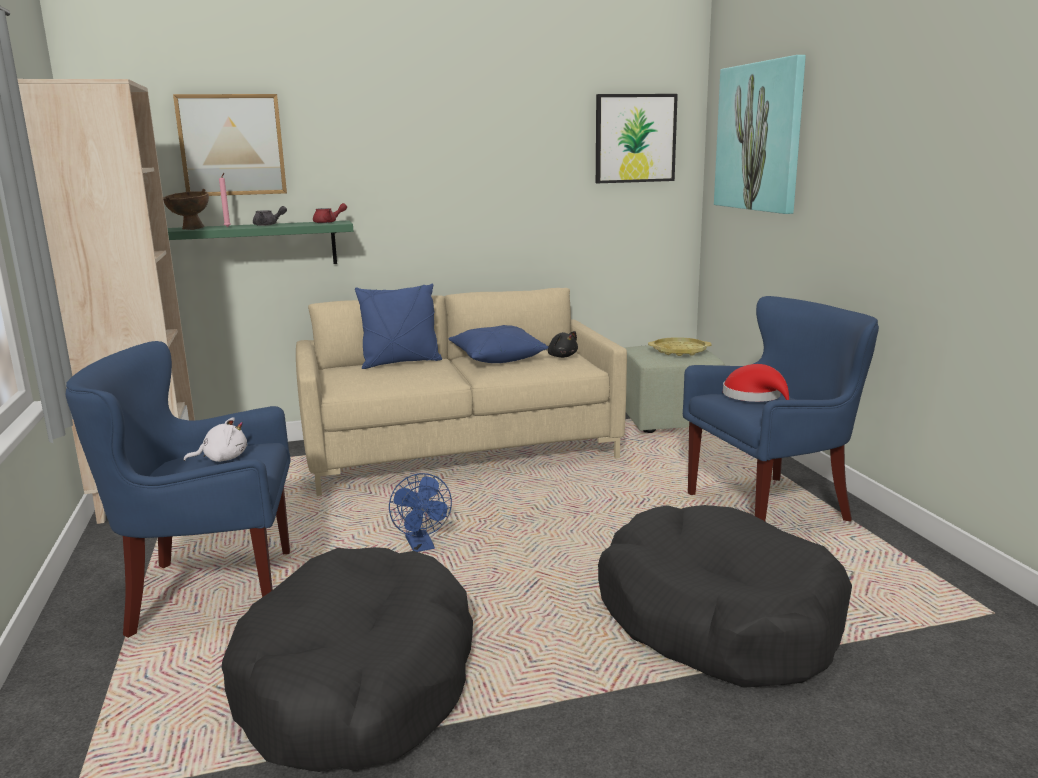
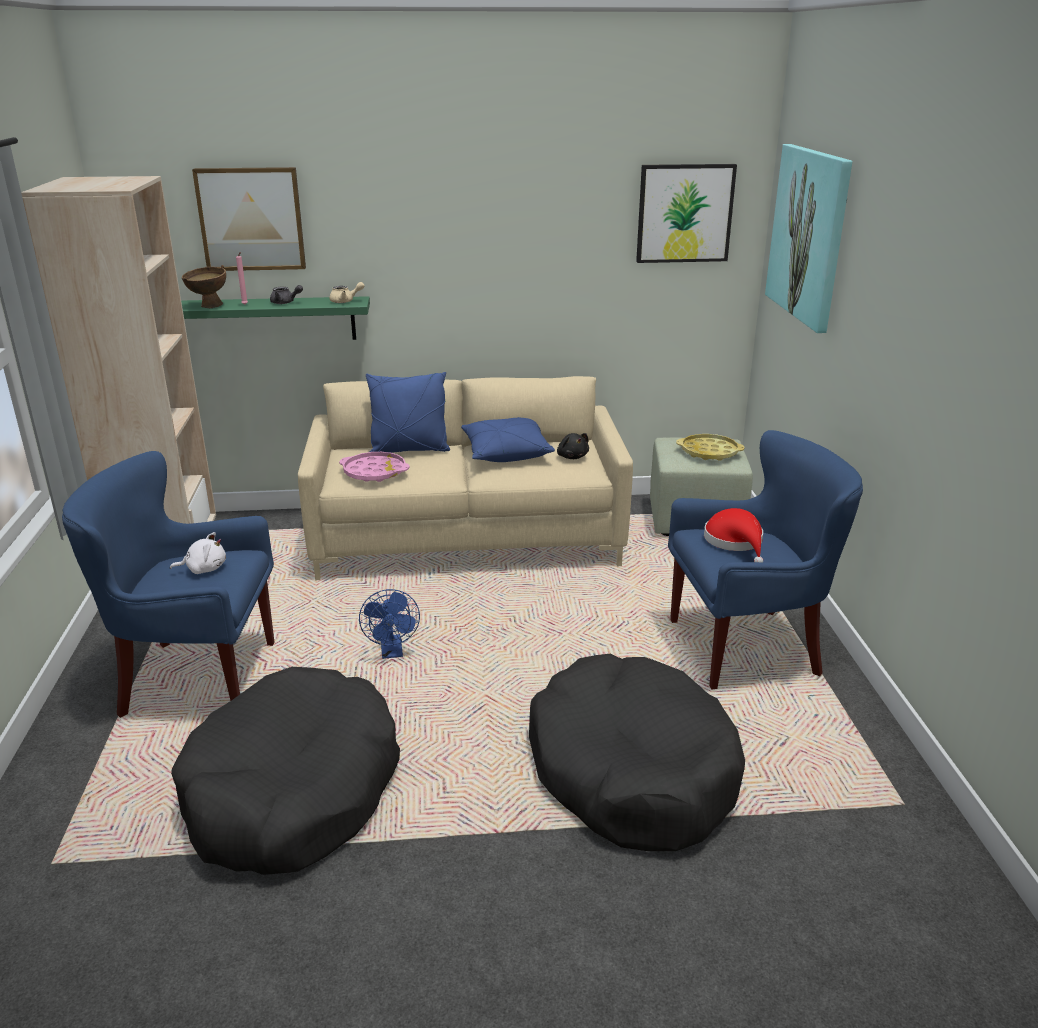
camera: 10 degrees right, 10 degrees up
red teapot [313,203,347,223] -> beige teapot [329,282,365,303]
none -> pink tray [339,452,410,482]

